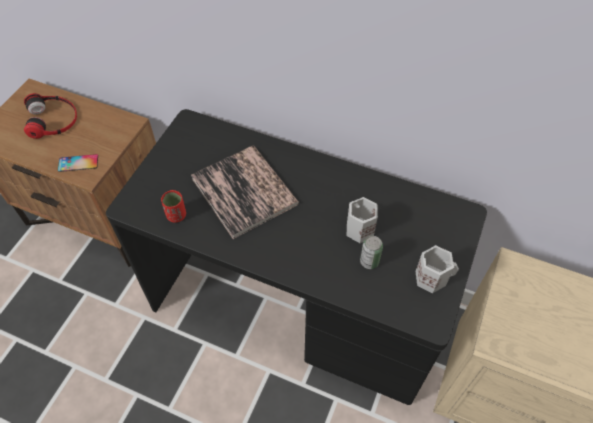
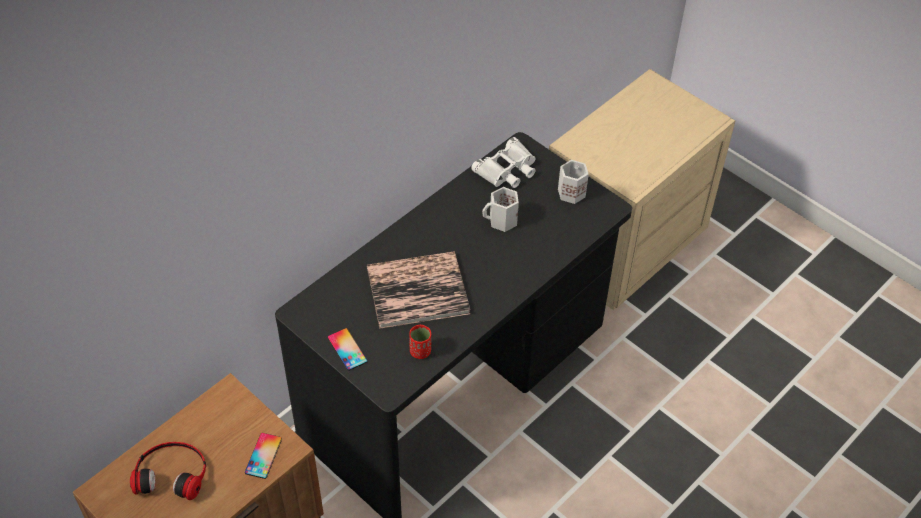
camera: 70 degrees left, 5 degrees down
can [360,236,383,269] -> none
none -> phone [328,328,368,371]
none -> white binoculars [471,137,536,188]

